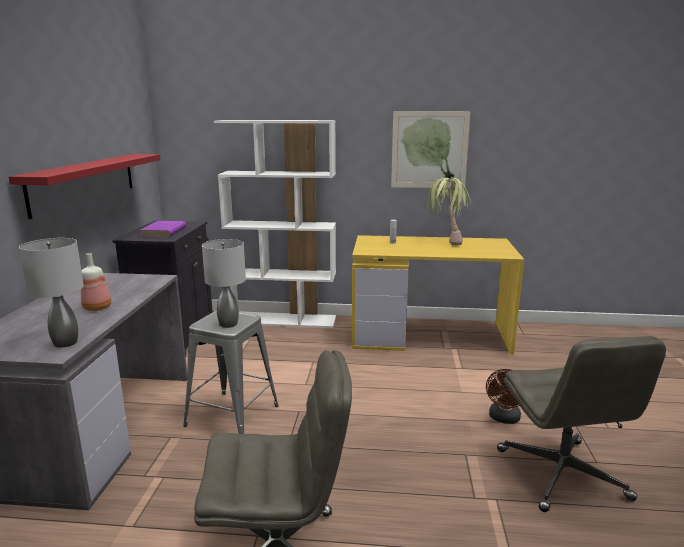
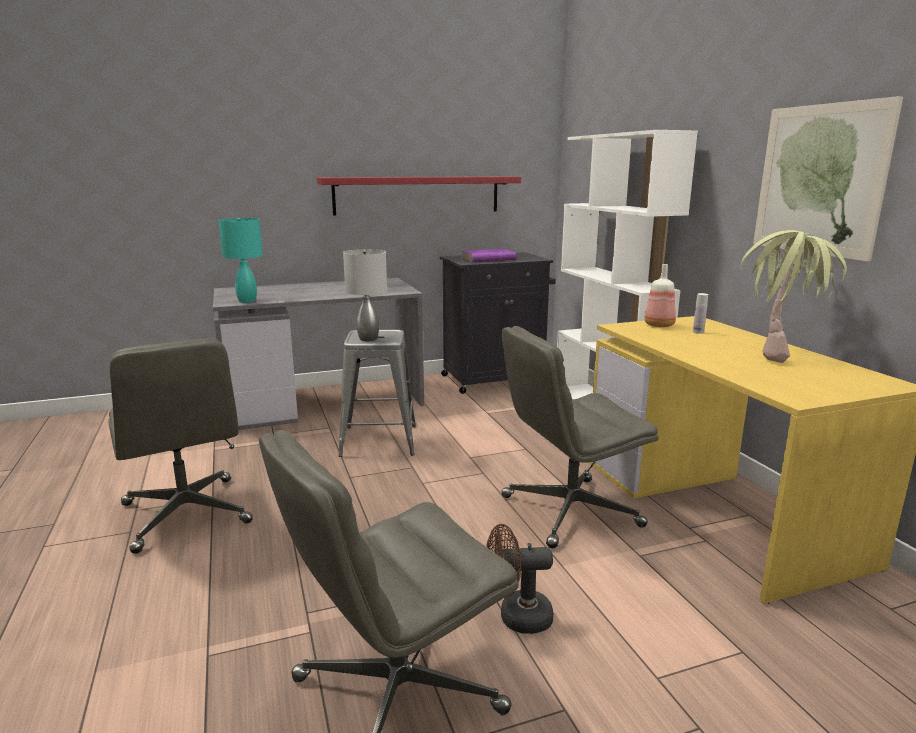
camera: 65 degrees right, 0 degrees up
grey table lamp [19,238,84,348] -> turquoise table lamp [218,218,263,303]
bottle [81,253,112,311] -> bottle moved to [644,264,676,327]
none -> grey office chair [501,326,659,548]

